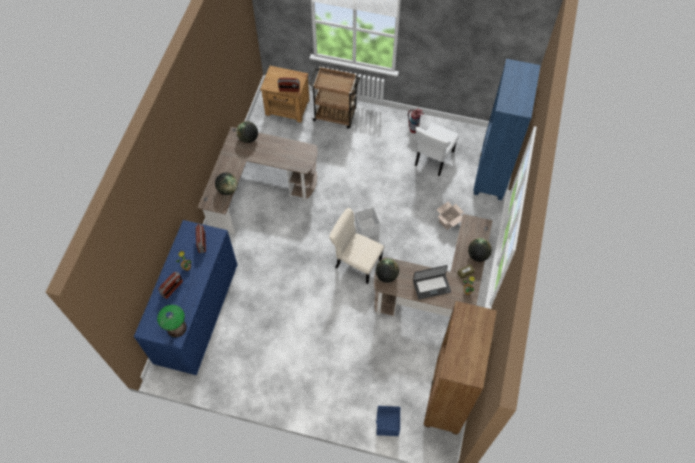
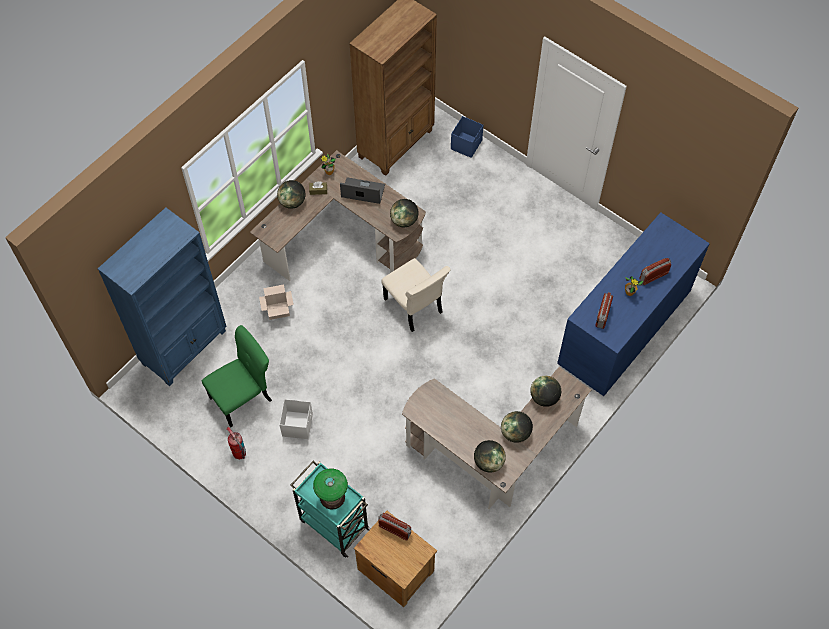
camera: 155 degrees left, 0 degrees up
table lamp [157,305,187,337] -> table lamp moved to [313,468,348,510]
brown cart [309,67,360,129] -> turquoise cart [290,460,371,558]
white storage box [355,207,380,238] -> white storage box moved to [279,399,313,439]
white chair [415,123,459,176] -> green chair [202,325,272,427]
none -> globe [501,411,533,443]

